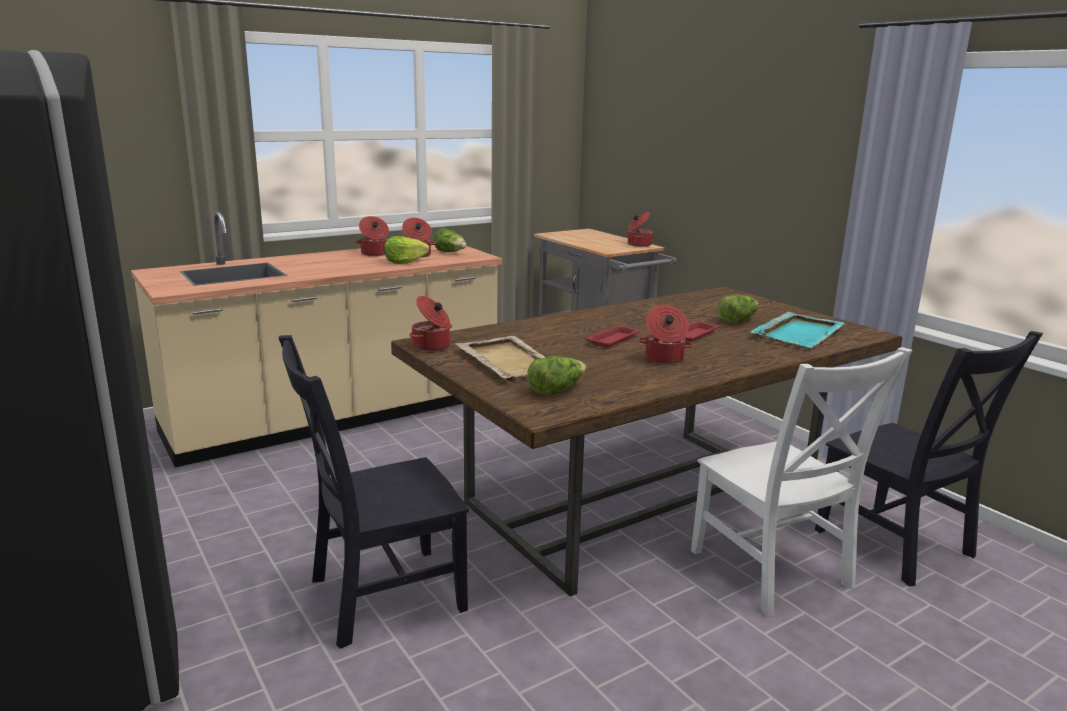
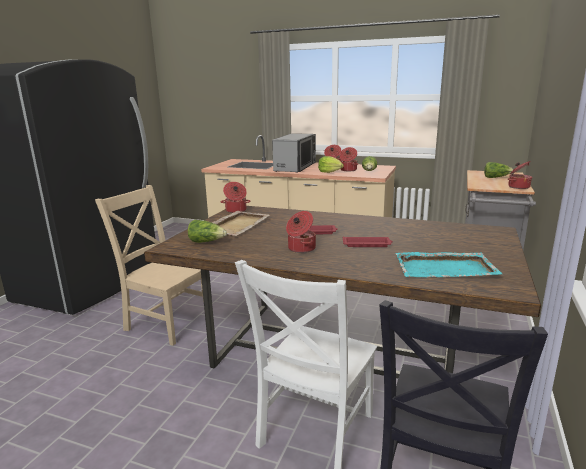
camera: 55 degrees right, 0 degrees up
black chair [279,335,469,649] -> beige chair [95,185,204,346]
lettuce [718,295,758,324] -> lettuce moved to [484,162,514,178]
none -> microwave [272,133,316,173]

